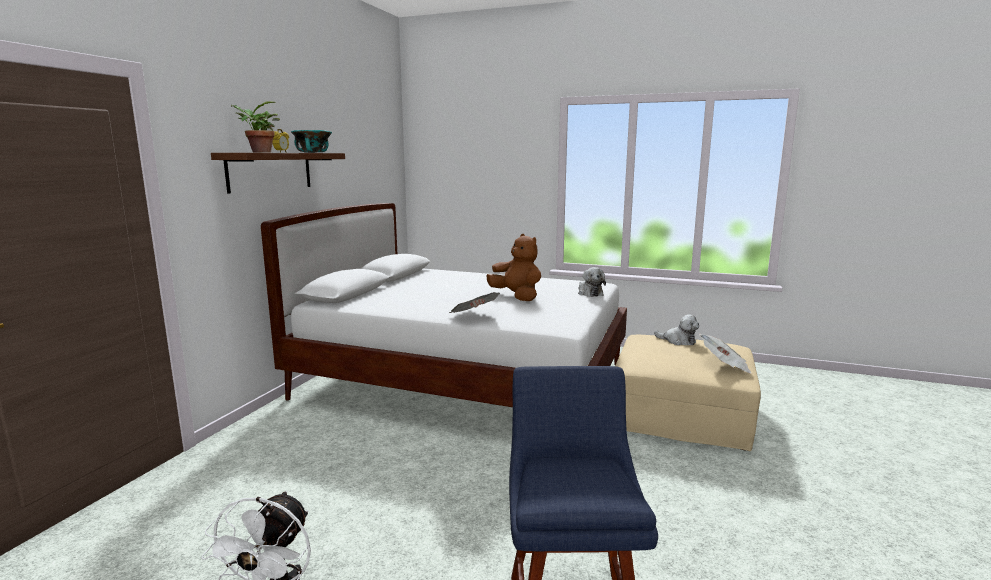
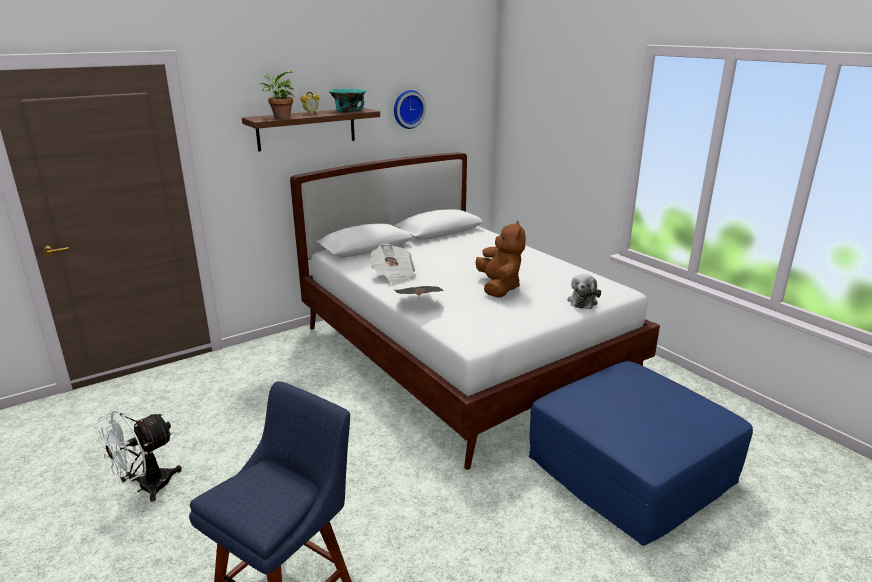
camera: 35 degrees right, 10 degrees up
beige ottoman [615,335,761,451] -> blue ottoman [529,361,753,546]
plush toy [654,314,699,345] -> none
newspaper [699,334,752,374] -> newspaper moved to [371,244,416,285]
none -> wall clock [394,90,426,129]

